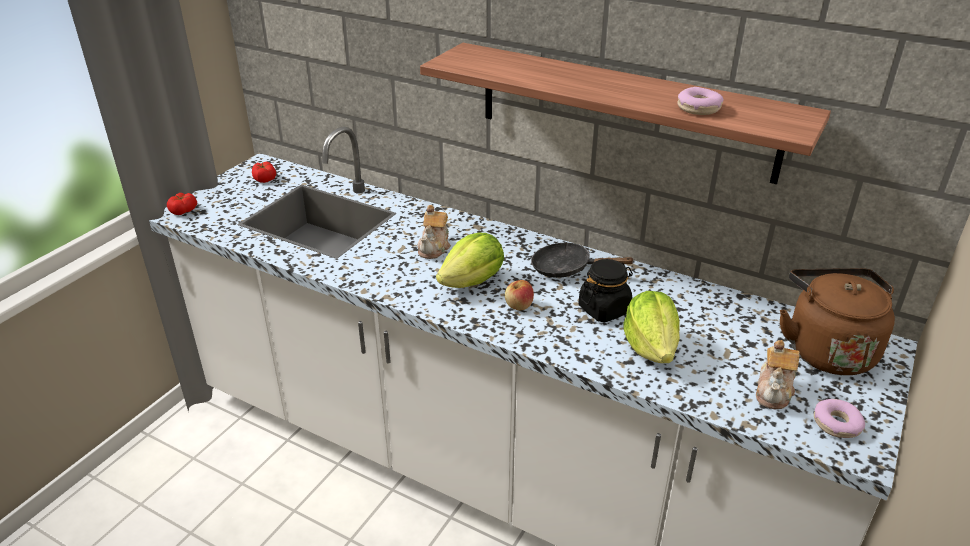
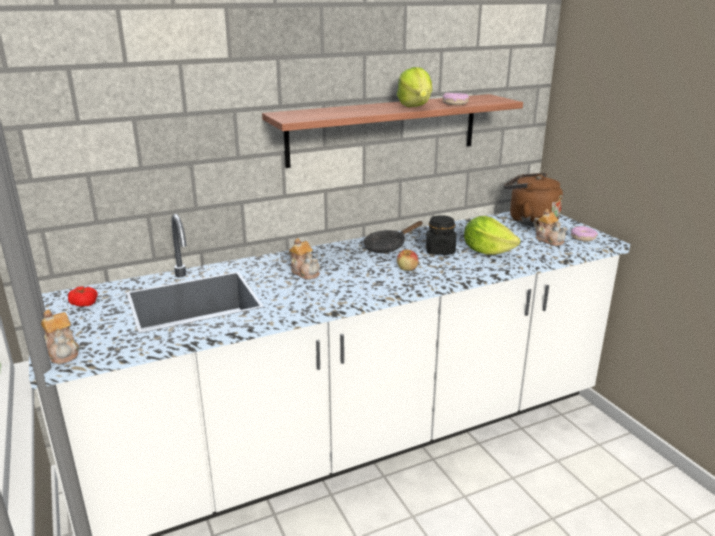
camera: 55 degrees left, 10 degrees down
tomato [167,193,197,215] -> teapot [41,309,79,364]
lettuce [436,232,504,288] -> lettuce moved to [397,67,433,107]

